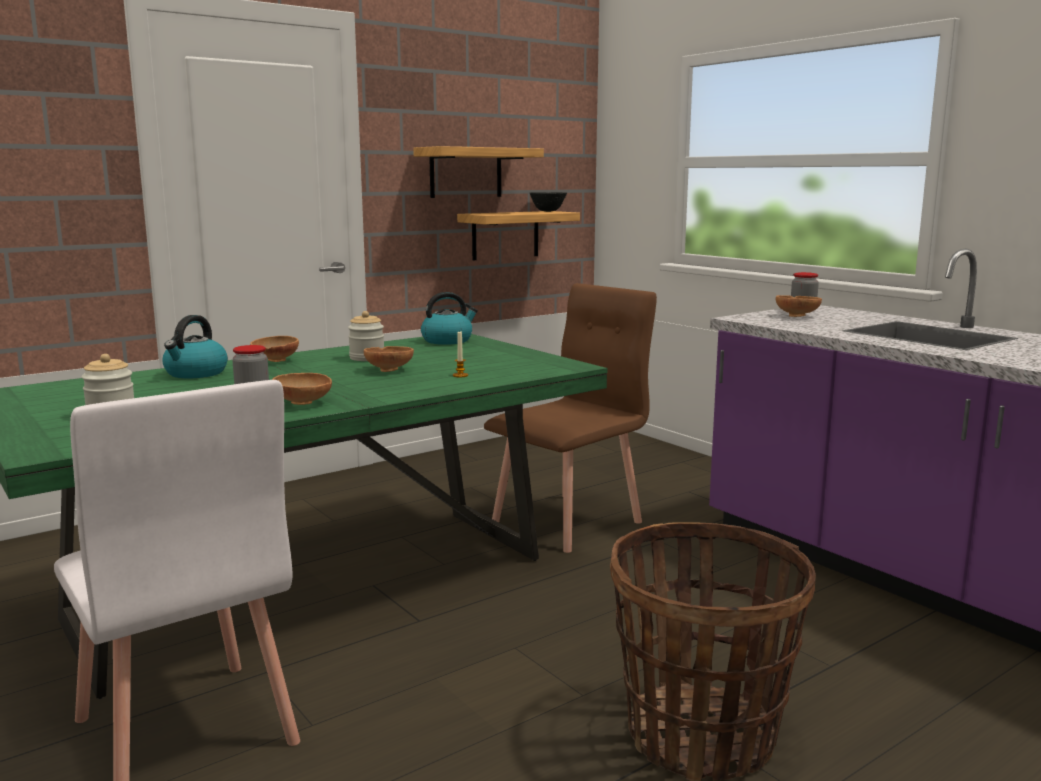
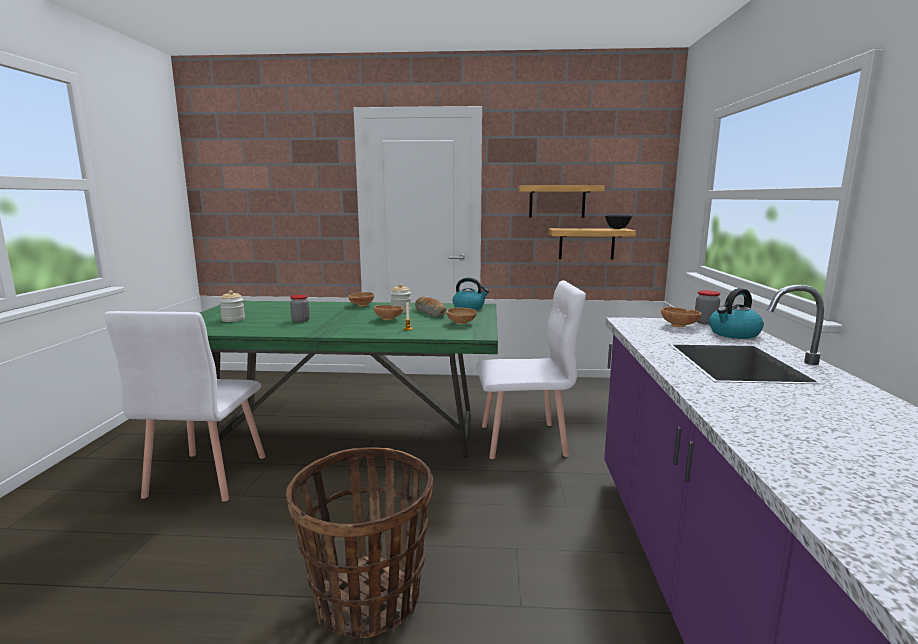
camera: 40 degrees right, 0 degrees up
kettle [162,315,228,378] -> kettle moved to [709,288,764,339]
brown bowl [272,373,332,405] -> brown bowl moved to [446,308,477,324]
brown chair [484,283,657,553] -> white chair [476,281,586,459]
none -> bread [415,297,446,316]

